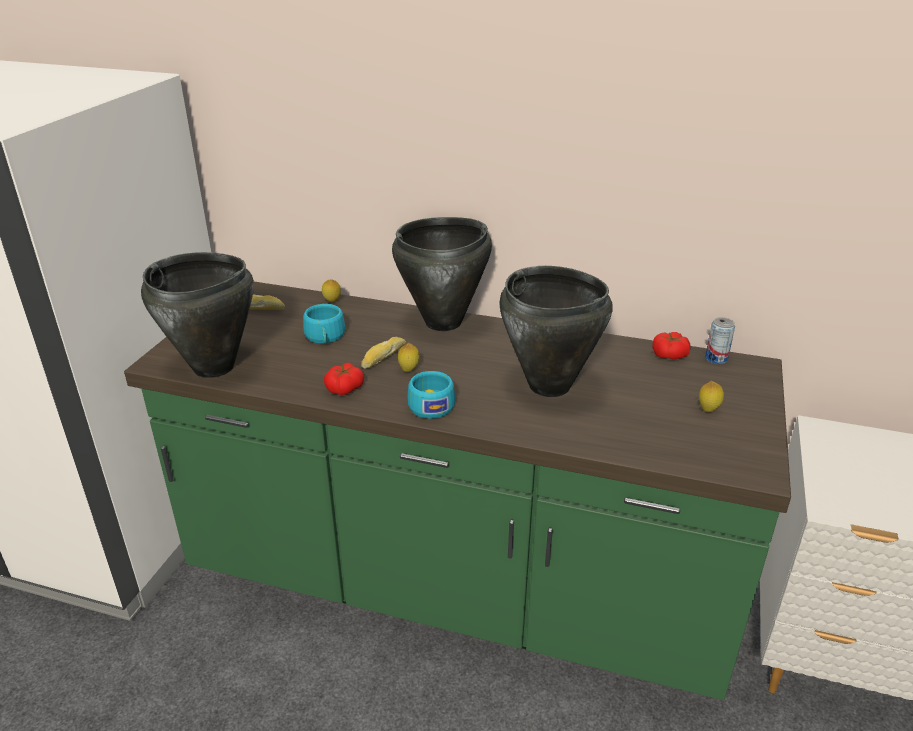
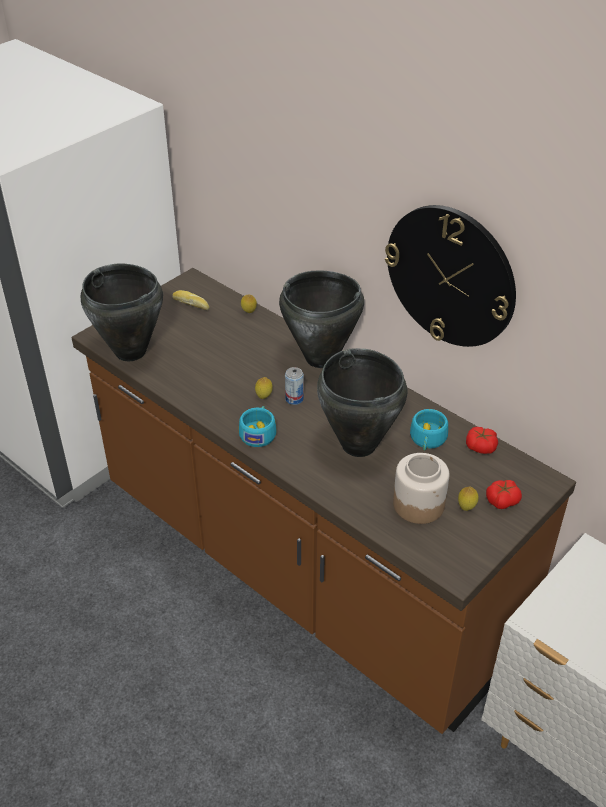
camera: 25 degrees right, 10 degrees up
green counter [124,282,791,700] -> brown counter [72,268,576,734]
turquoise cup [303,304,345,344] -> turquoise cup moved to [410,409,448,451]
tomato [324,363,364,395] -> tomato moved to [486,480,522,509]
bread [361,337,406,369] -> none
can [705,317,735,364] -> can moved to [285,367,304,405]
none -> wall clock [385,205,516,347]
none -> jar [393,453,449,524]

